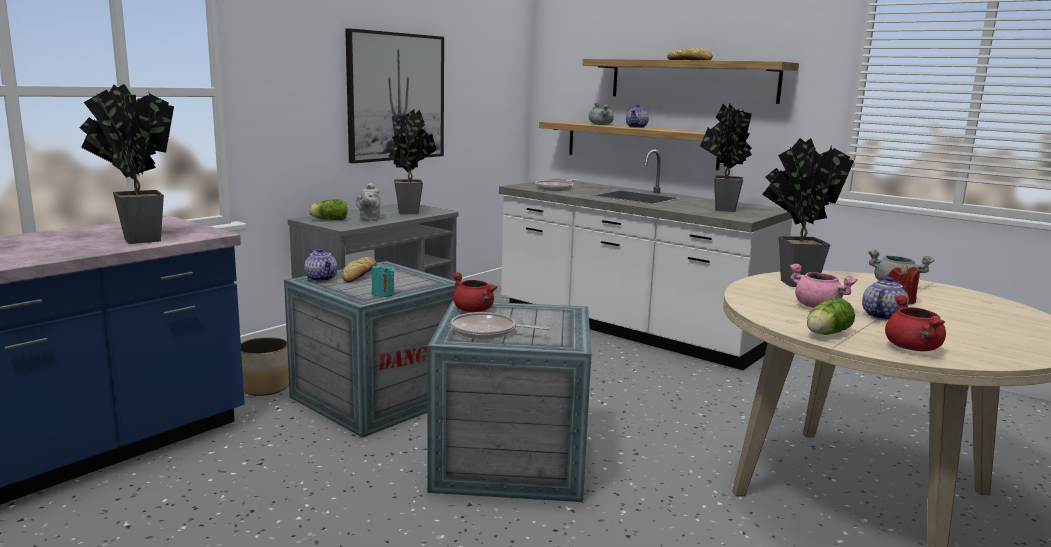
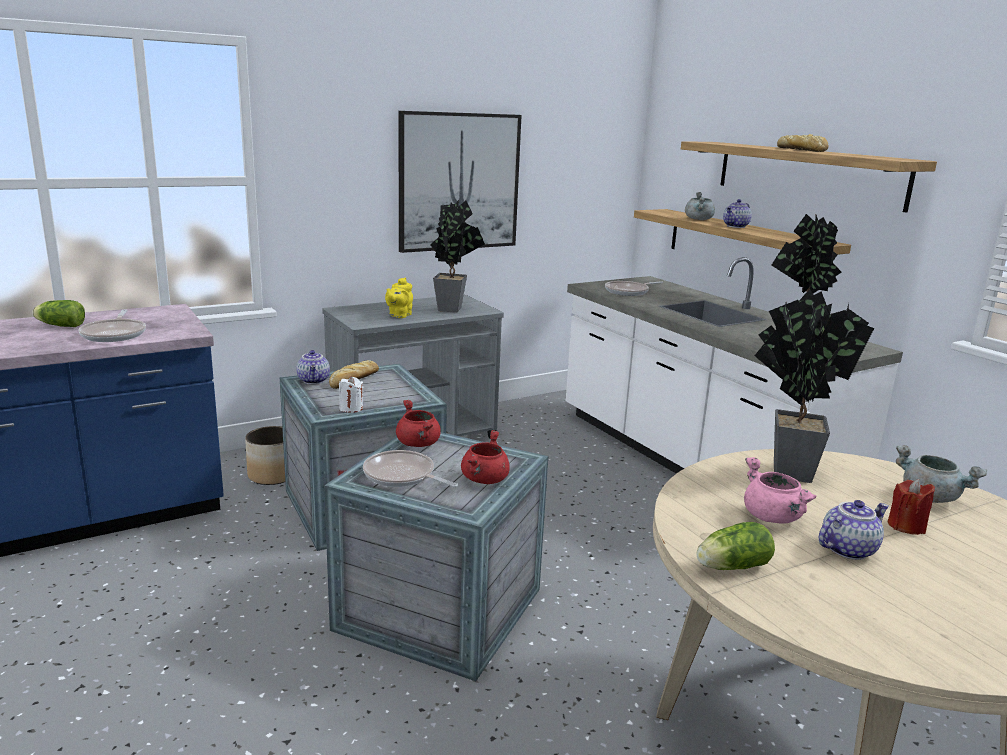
camera: 20 degrees right, 5 degrees up
potted plant [80,84,174,244] -> frying pan [78,310,146,342]
lettuce [309,199,347,220] -> lettuce moved to [33,300,85,327]
grey teapot [356,183,381,221] -> yellow teapot [385,277,413,318]
turquoise candle [371,262,395,297] -> white candle [339,376,363,413]
red cooking pot [885,295,946,351] -> red cooking pot moved to [461,430,510,484]

